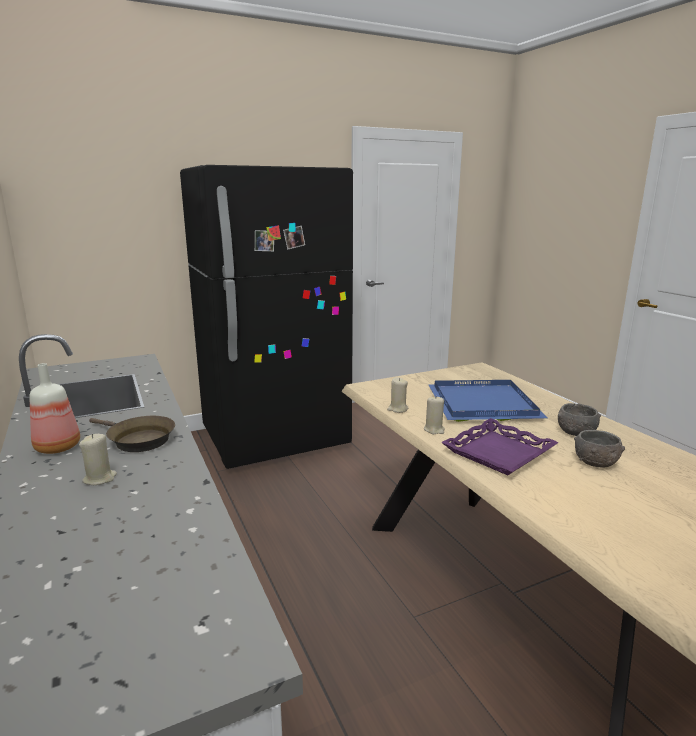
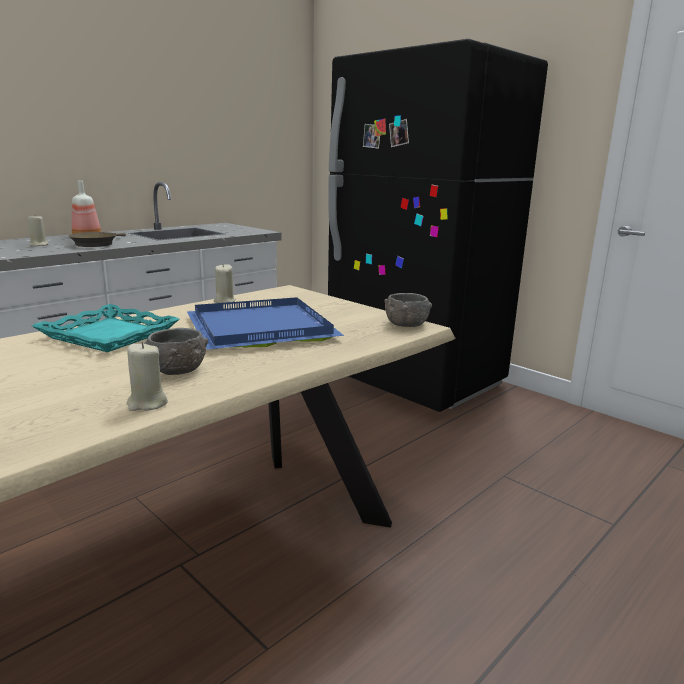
camera: 70 degrees right, 0 degrees up
beige candle [424,396,445,434] -> beige candle moved to [126,342,168,411]
purple tray [441,418,558,475] -> turquoise tray [32,304,179,352]
grey bowl [574,430,625,468] -> grey bowl moved to [384,293,432,327]

